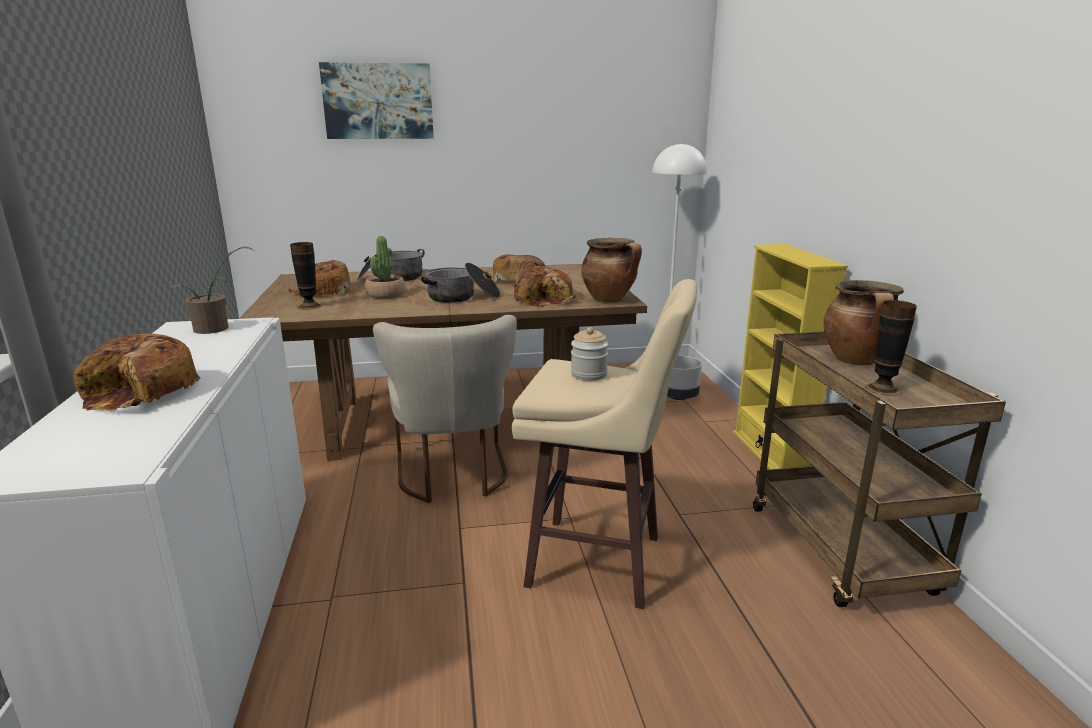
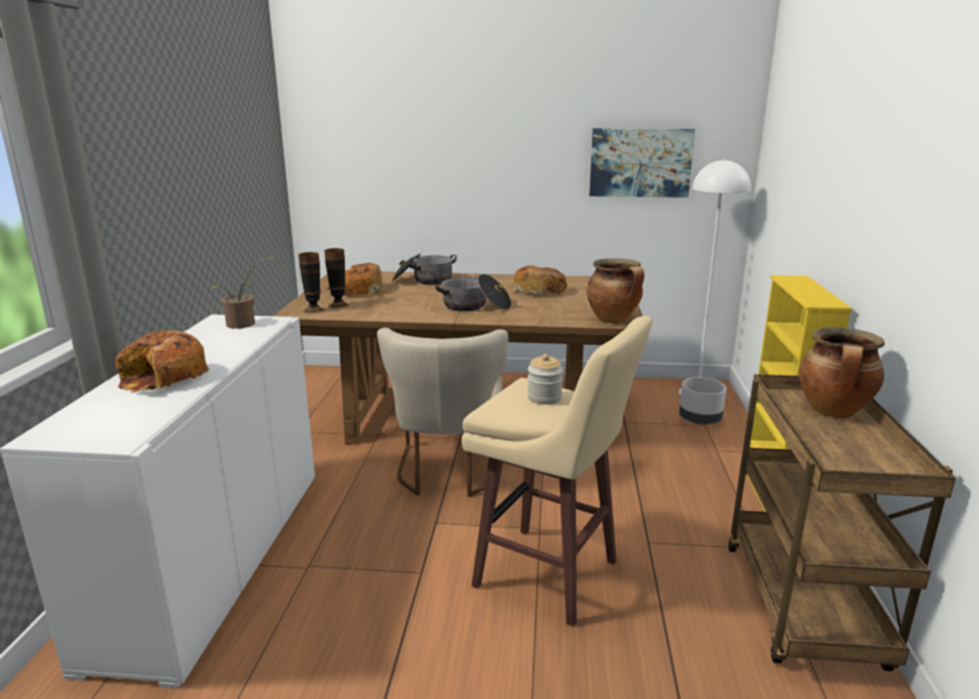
camera: 15 degrees right, 0 degrees up
picture [319,62,434,139] -> picture moved to [589,128,695,198]
potted plant [365,236,406,299] -> none
bread [513,266,576,307] -> none
vase [865,300,917,396] -> vase moved to [299,252,325,314]

